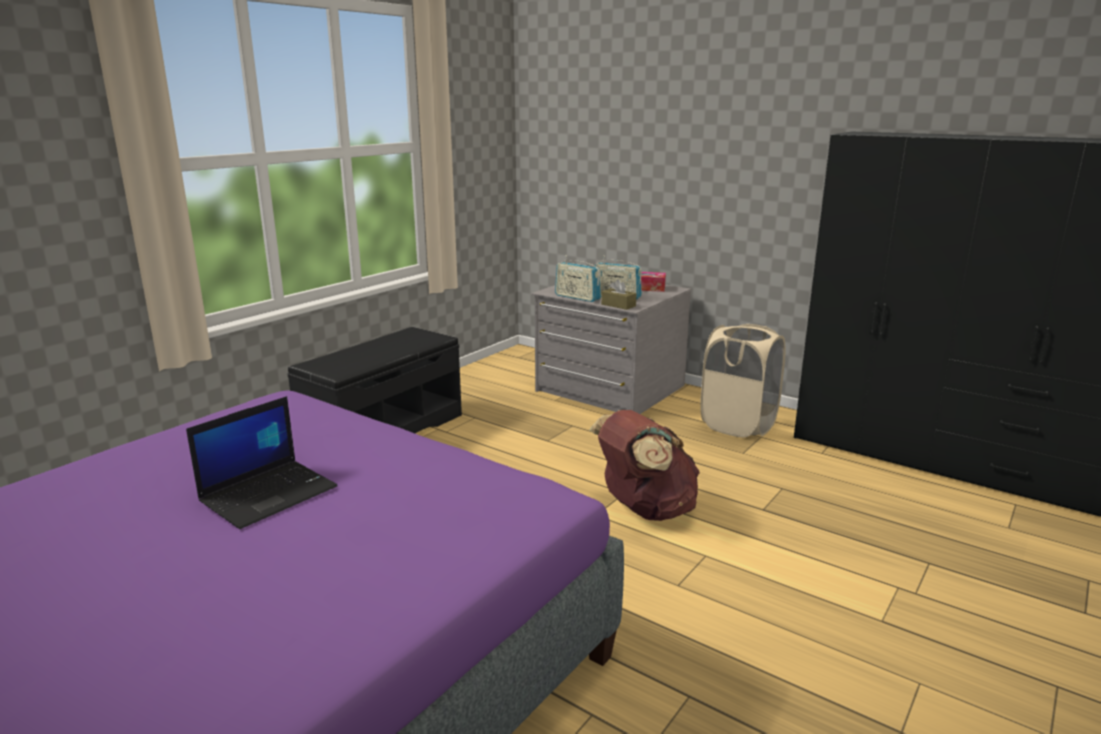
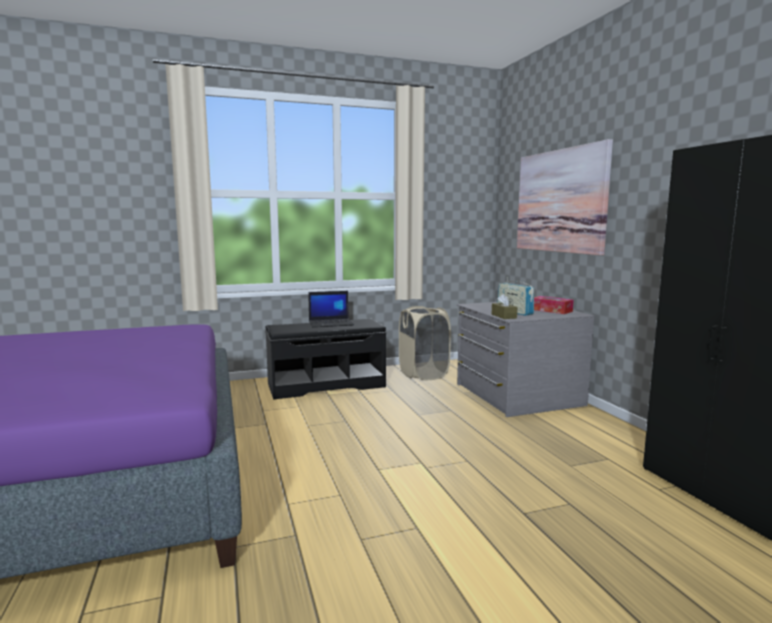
camera: 35 degrees right, 10 degrees down
laptop [186,396,338,529] -> laptop moved to [308,291,354,328]
radio [555,255,601,302] -> none
brown backpack [589,410,700,521] -> none
beige laundry basket [700,324,786,437] -> beige laundry basket moved to [399,306,451,380]
none -> picture [517,139,613,255]

